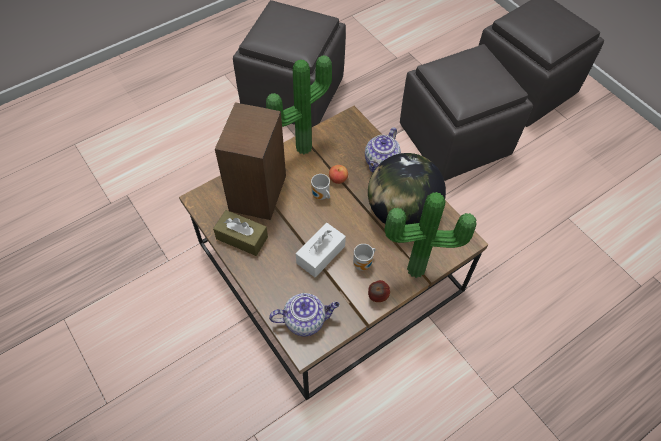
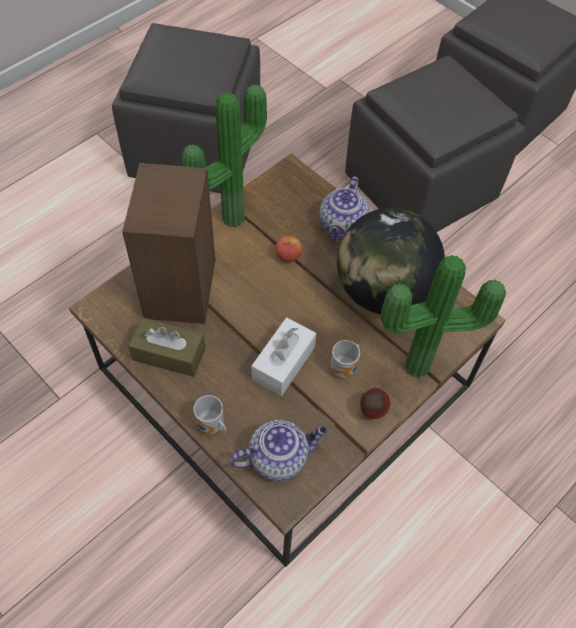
camera: 10 degrees left, 0 degrees up
mug [311,174,330,200] -> mug moved to [193,395,226,434]

